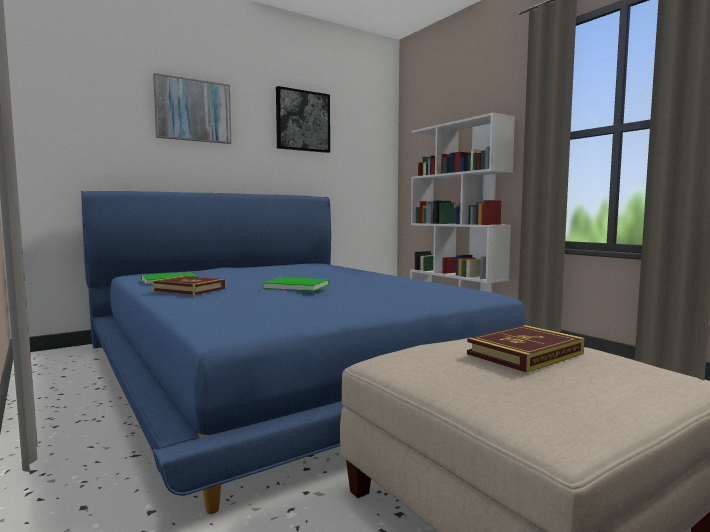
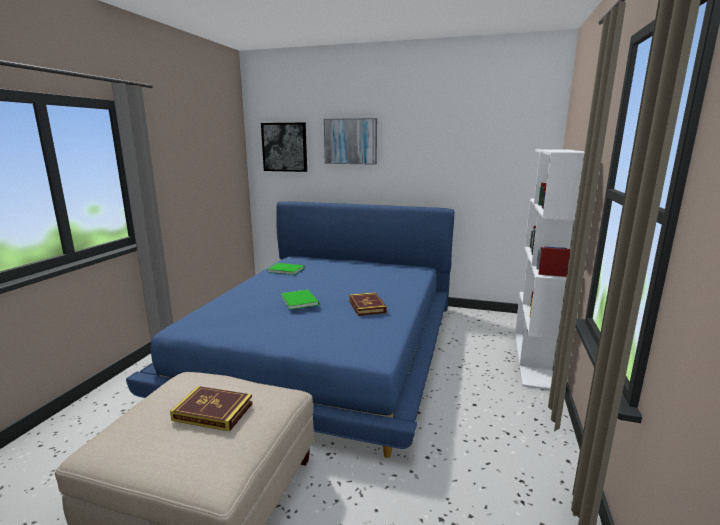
camera: 50 degrees right, 10 degrees up
book [151,276,225,295] -> book moved to [349,292,387,316]
picture [276,86,330,153] -> picture moved to [261,123,307,172]

